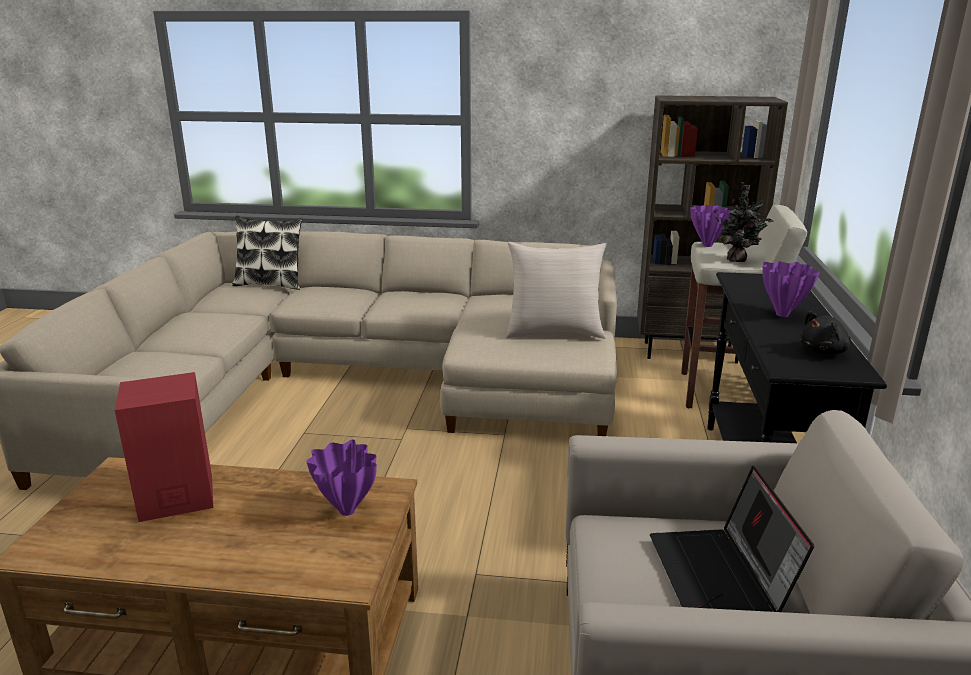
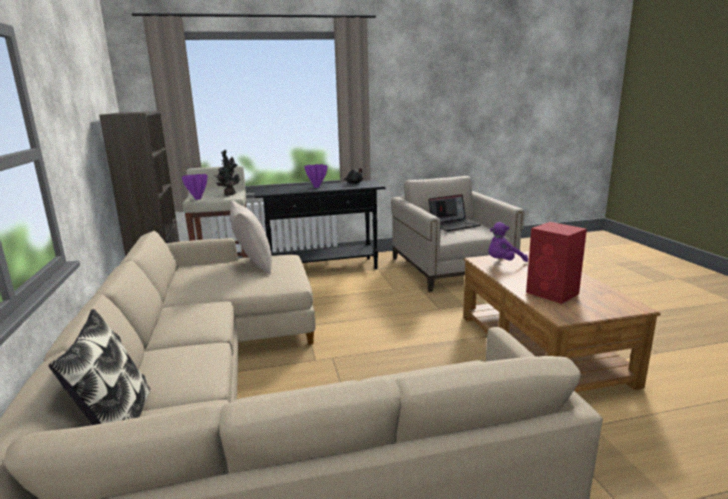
camera: 110 degrees left, 5 degrees down
purple vase [306,439,377,516] -> purple plush toy [488,222,528,262]

